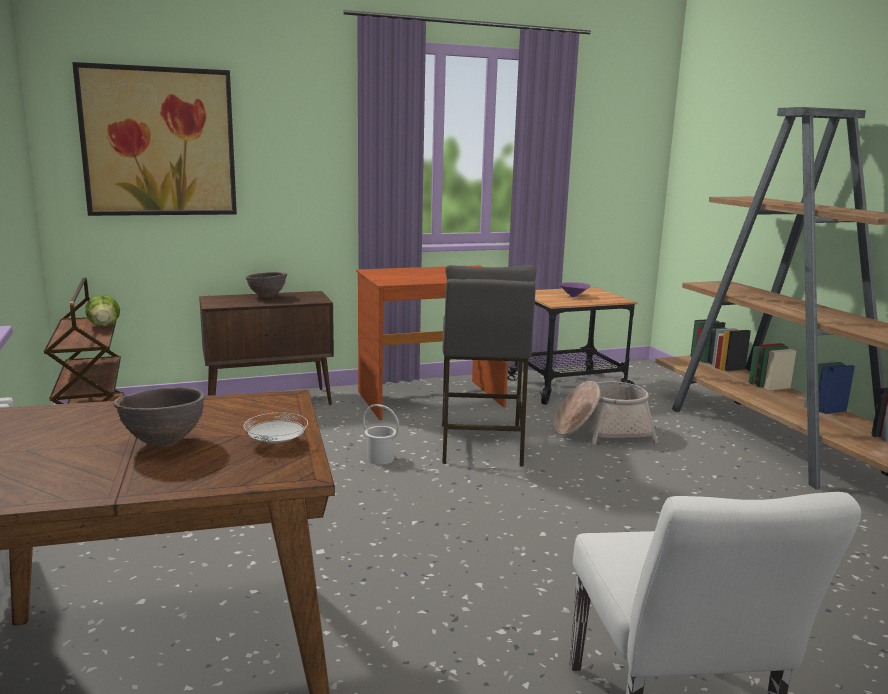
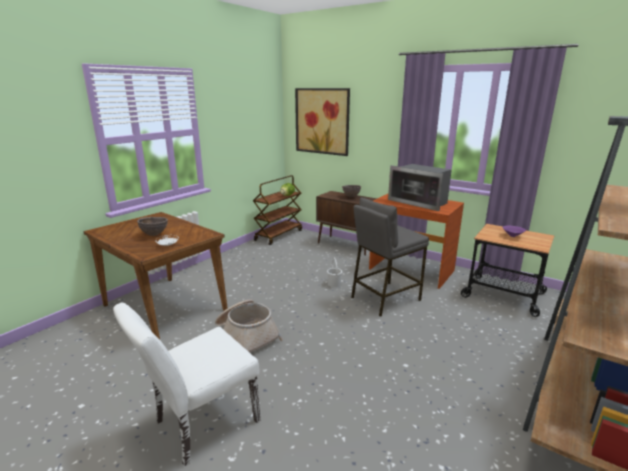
camera: 55 degrees right, 5 degrees up
basket [553,381,658,445] -> basket moved to [215,299,283,353]
none -> microwave [388,164,451,211]

